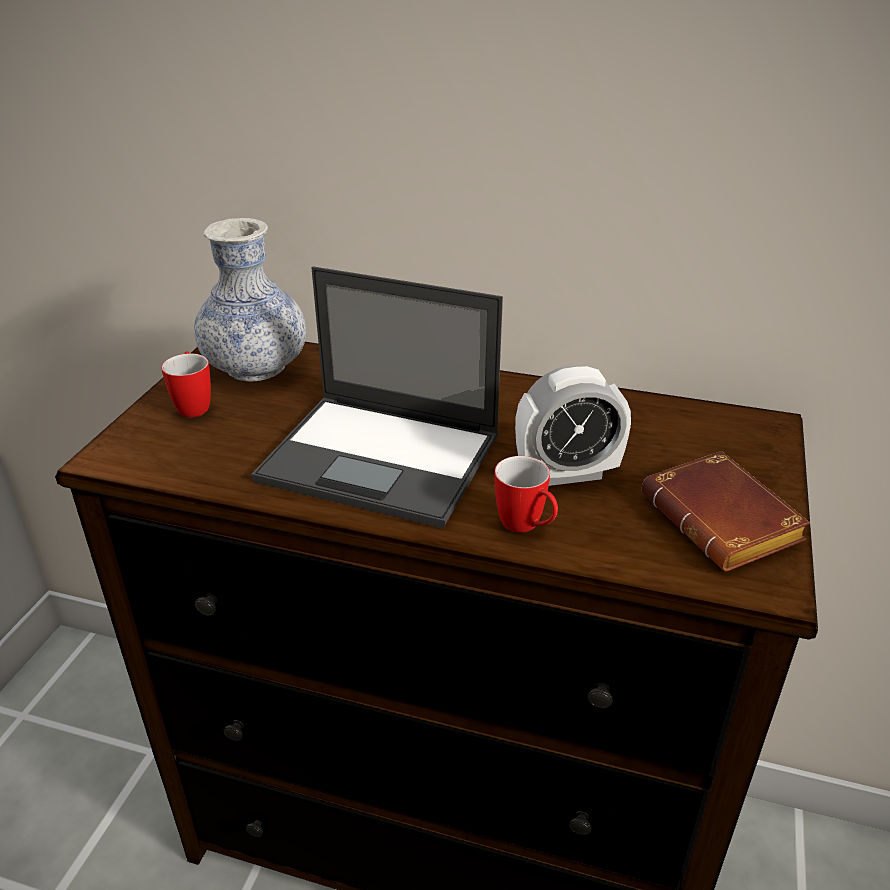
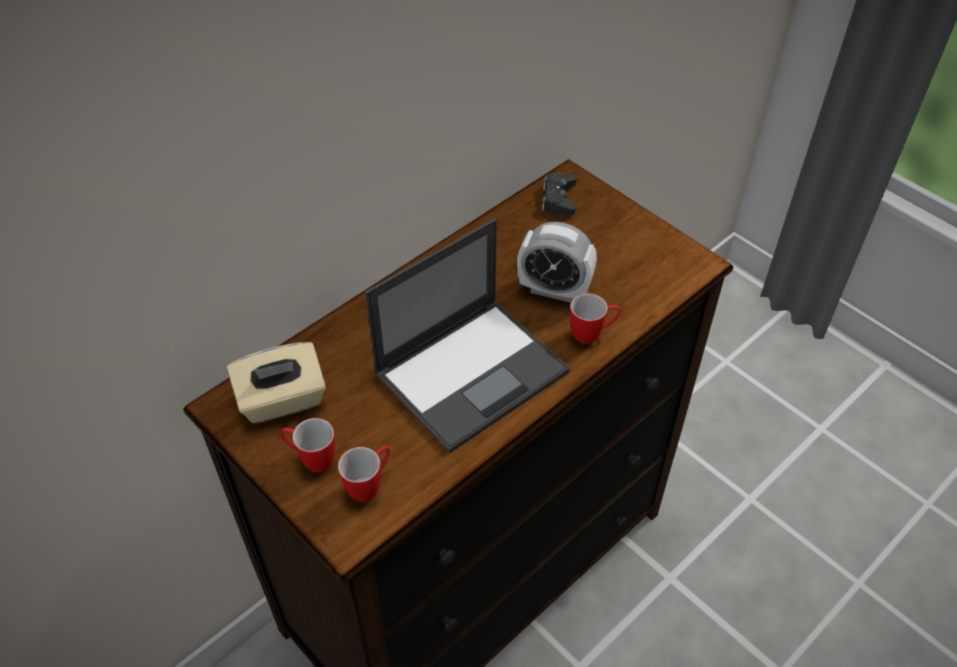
camera: 60 degrees left, 15 degrees up
vase [194,218,306,382] -> beige tissue box [227,342,326,423]
alarm clock [515,366,631,486] -> alarm clock turned 90 degrees clockwise [517,222,597,303]
brown book [642,451,810,572] -> none
none -> mug [338,446,390,502]
none -> black game controller [542,172,577,215]

